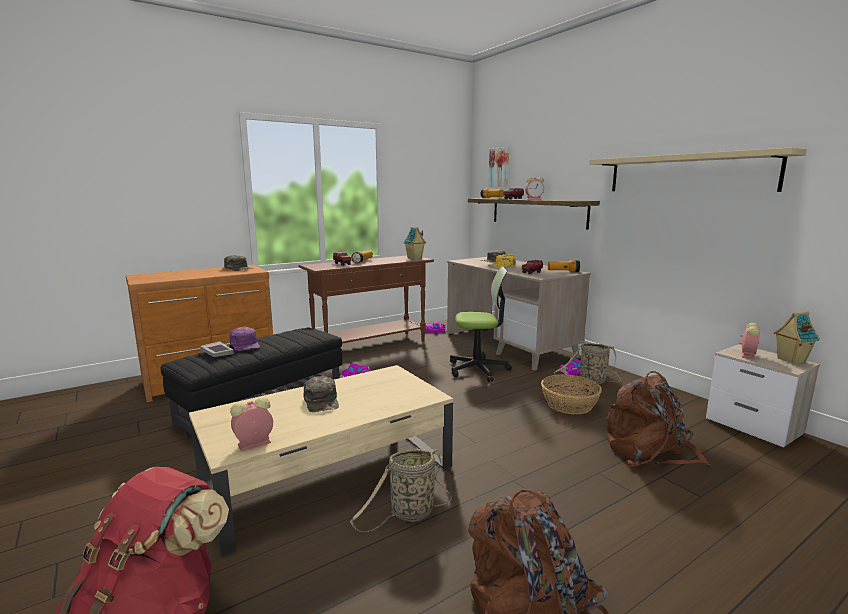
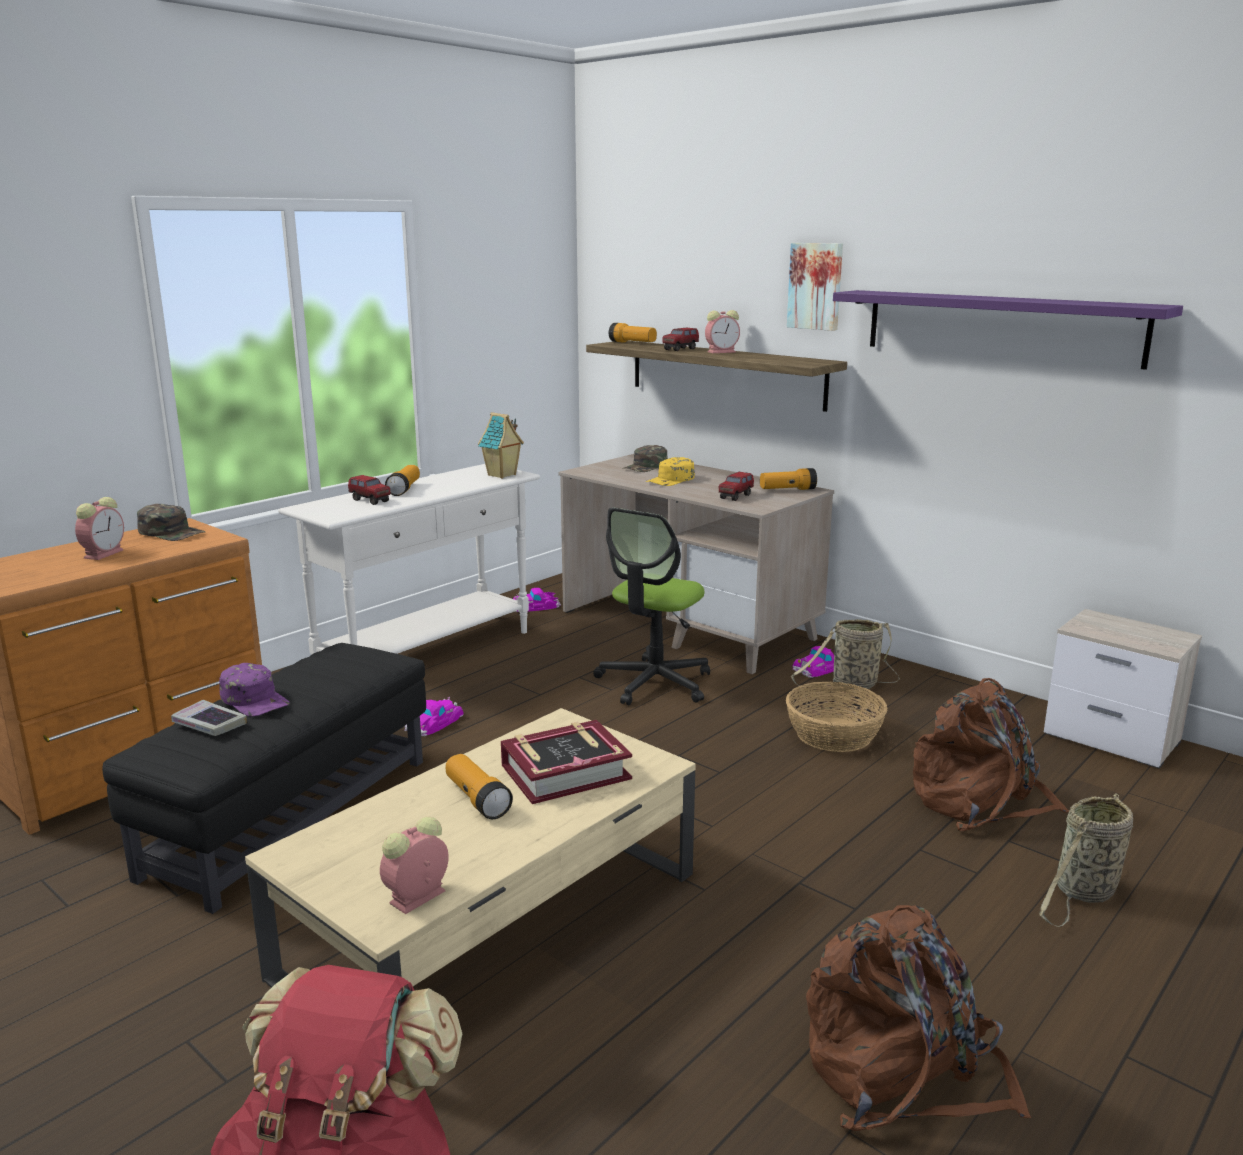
camera: 15 degrees left, 5 degrees up
brown console table [298,256,434,344] -> white console table [278,464,540,655]
green cap [303,376,339,412] -> flashlight [446,754,513,819]
basket [350,449,452,532] -> basket moved to [1039,793,1133,927]
office chair [450,267,512,382] -> office chair turned 135 degrees clockwise [593,508,710,705]
picture [488,147,509,187] -> picture moved to [787,243,843,331]
beige shelf [589,147,807,192] -> purple shelf [833,290,1183,370]
alarm clock [739,323,760,360] -> alarm clock moved to [75,497,124,560]
toy house [774,312,820,364] -> none
none -> book [501,720,632,804]

